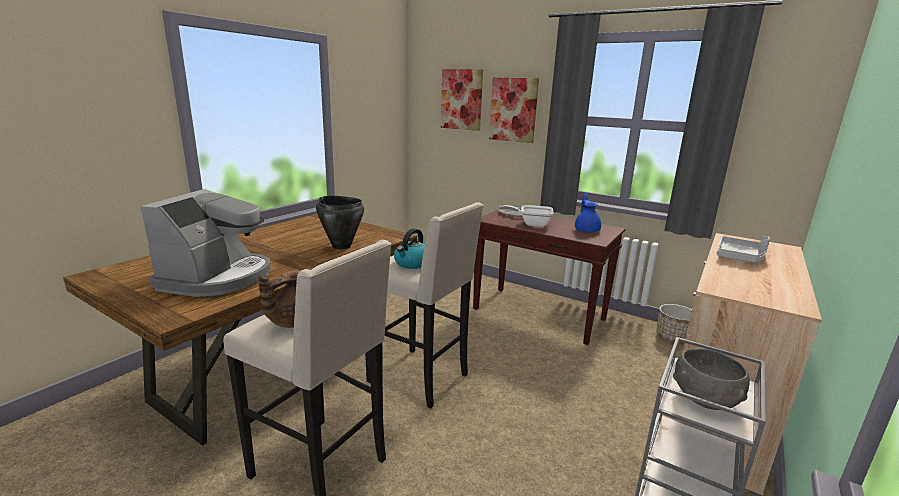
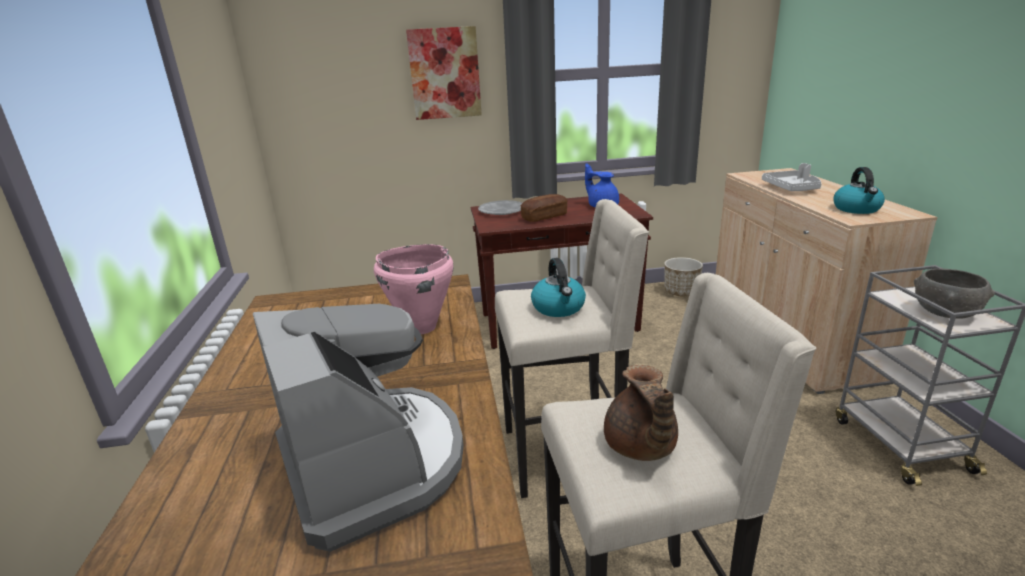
camera: 40 degrees left, 5 degrees up
black cooking pot [316,196,364,249] -> pink cooking pot [374,244,454,334]
picture [441,69,483,131] -> none
frying pan [499,205,554,227] -> bread [521,194,568,222]
none -> kettle [833,167,885,214]

